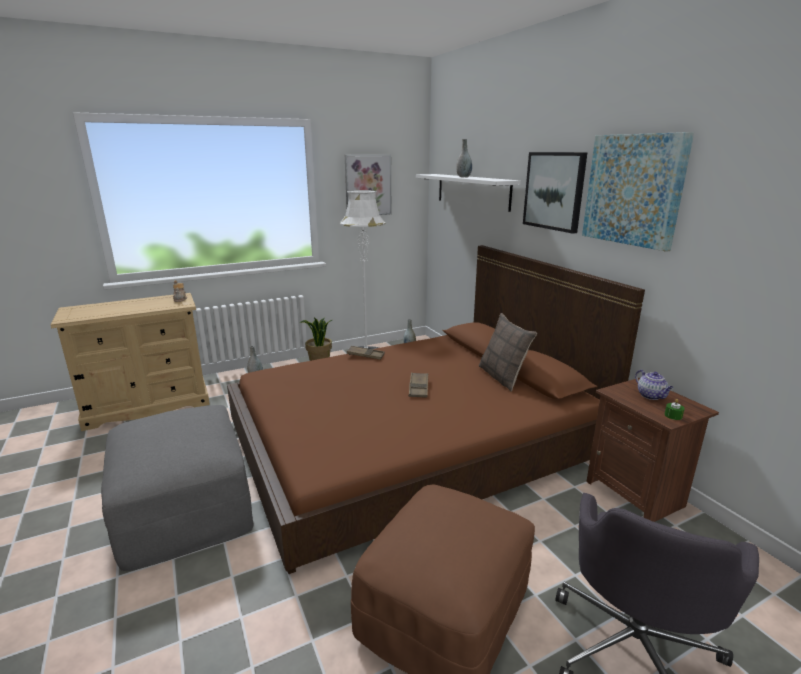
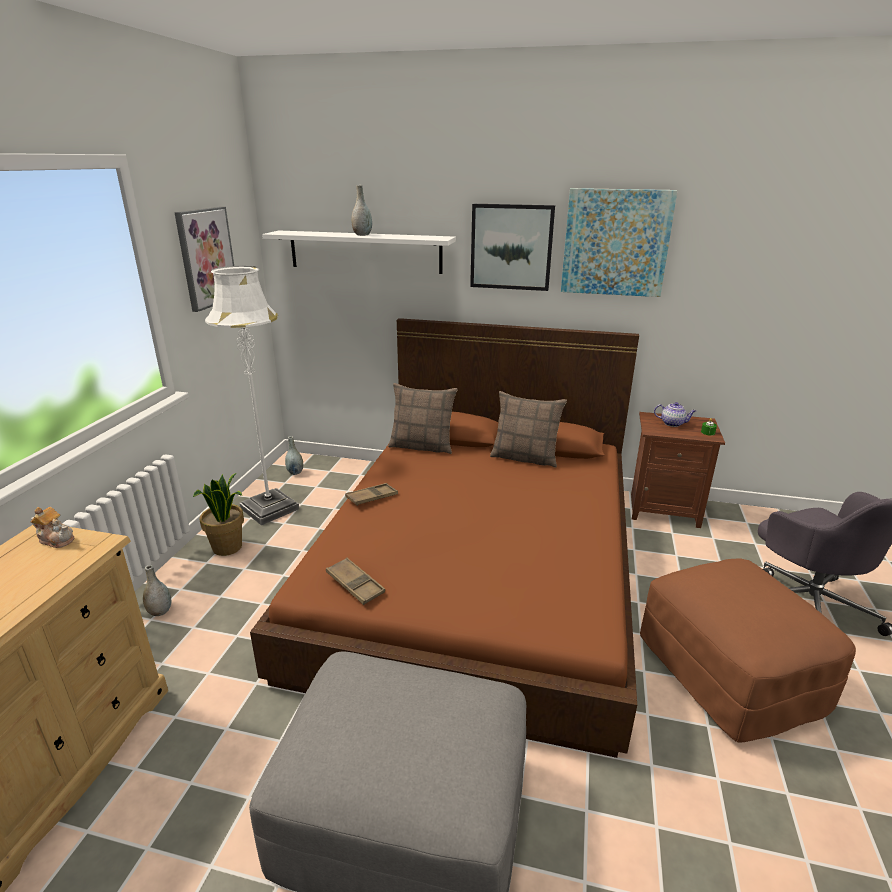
camera: 50 degrees left, 5 degrees up
brown tray [408,372,428,398] -> brown tray moved to [326,558,385,605]
none -> pillow [388,383,457,454]

